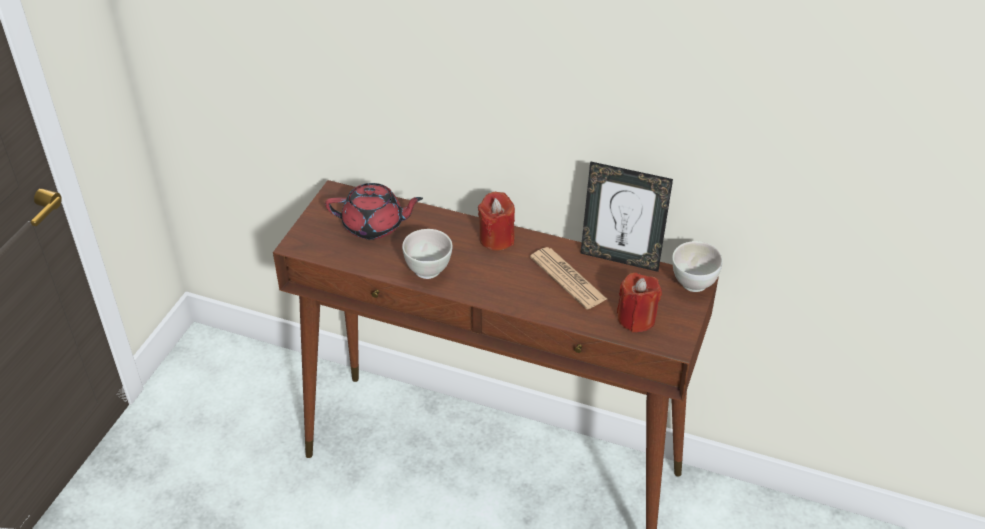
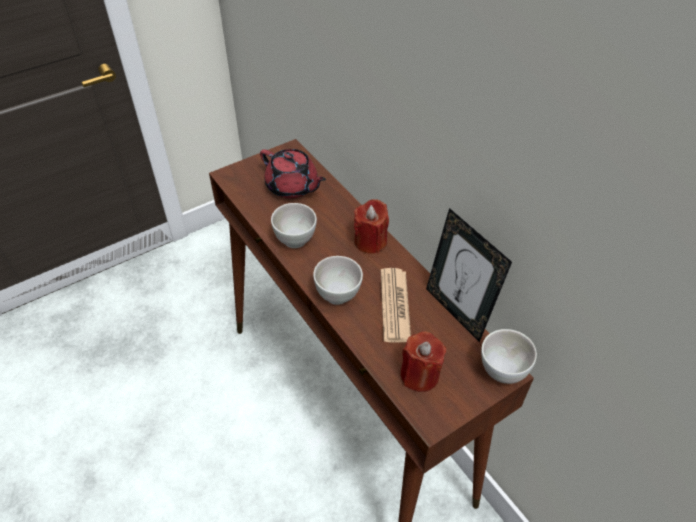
camera: 35 degrees right, 5 degrees up
none -> white bowl [313,256,363,305]

